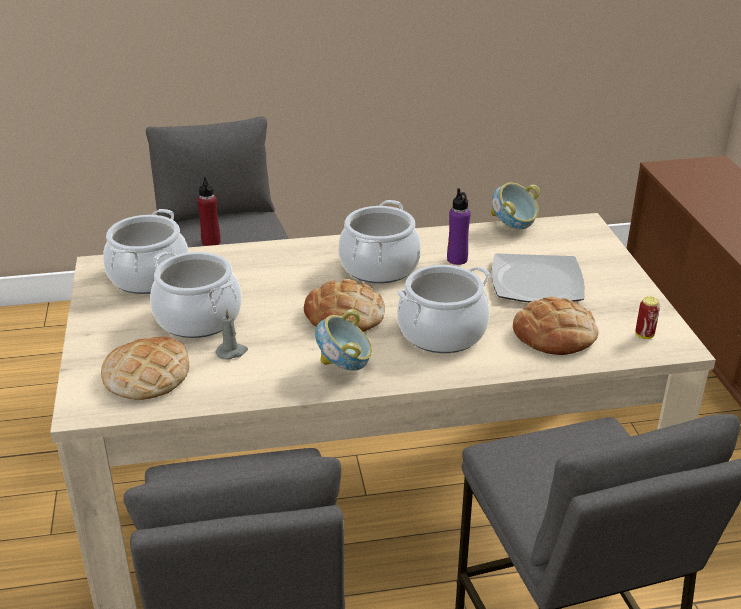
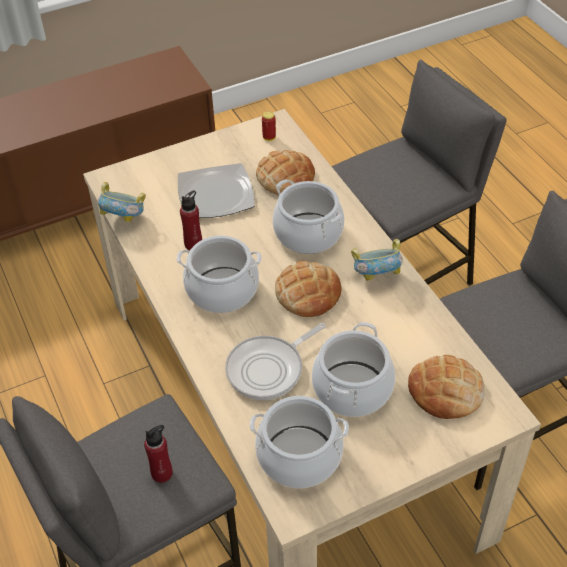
camera: 105 degrees left, 15 degrees up
grey candle [216,309,248,360] -> none
purple bottle [447,188,471,265] -> red bottle [180,191,202,250]
none -> frying pan [225,323,326,400]

